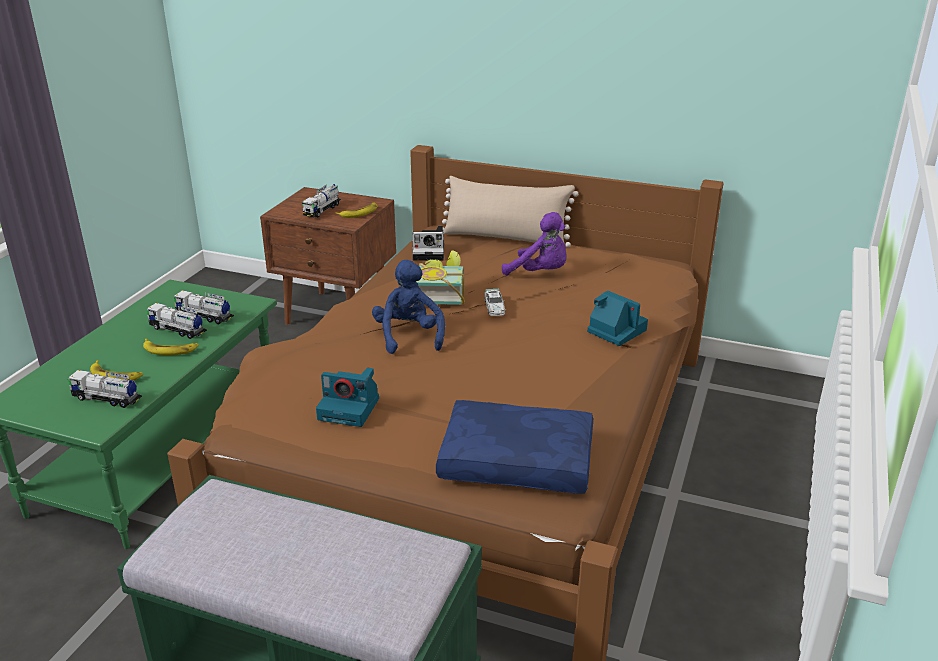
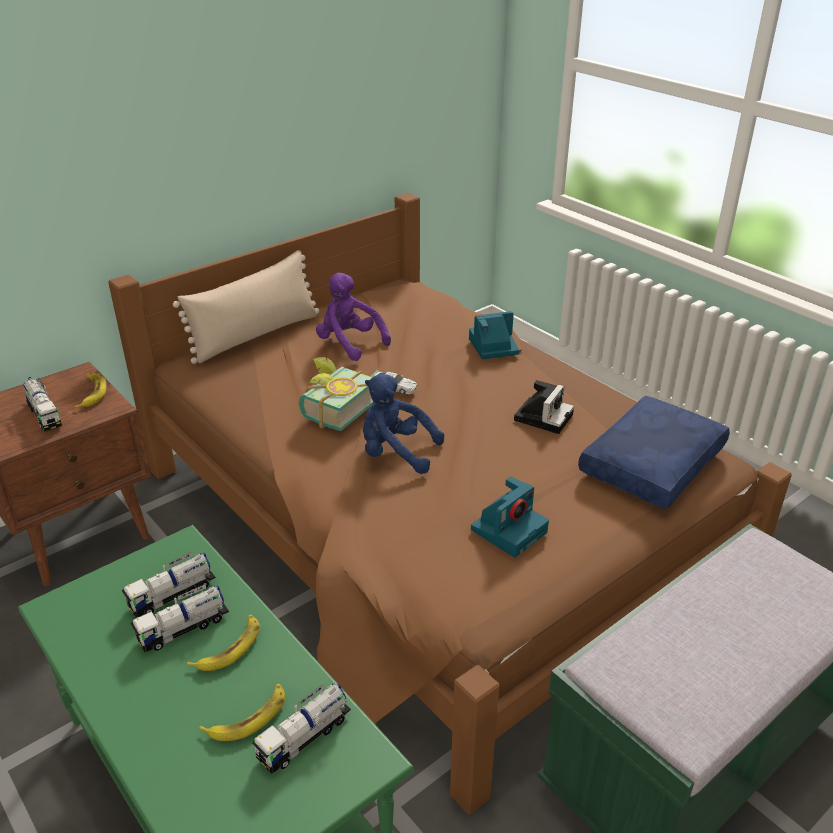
camera: 60 degrees left, 5 degrees up
camera [412,226,444,261] -> camera moved to [514,380,574,434]
purple plush toy [502,212,567,276] -> purple plush toy turned 105 degrees counterclockwise [316,273,391,361]

